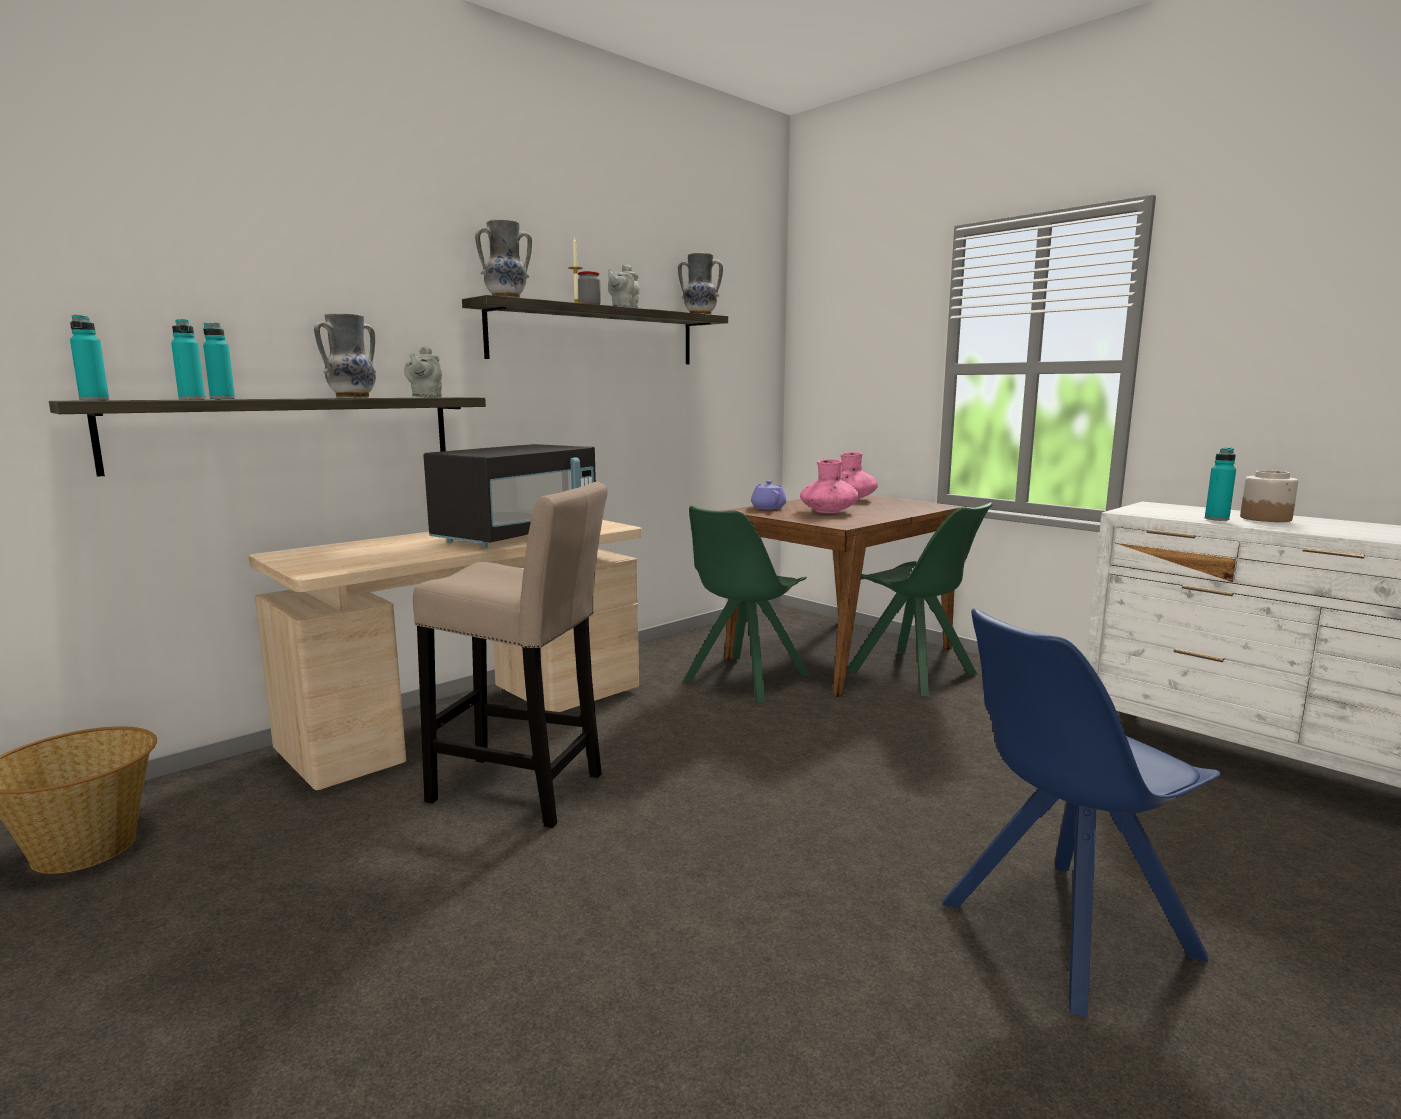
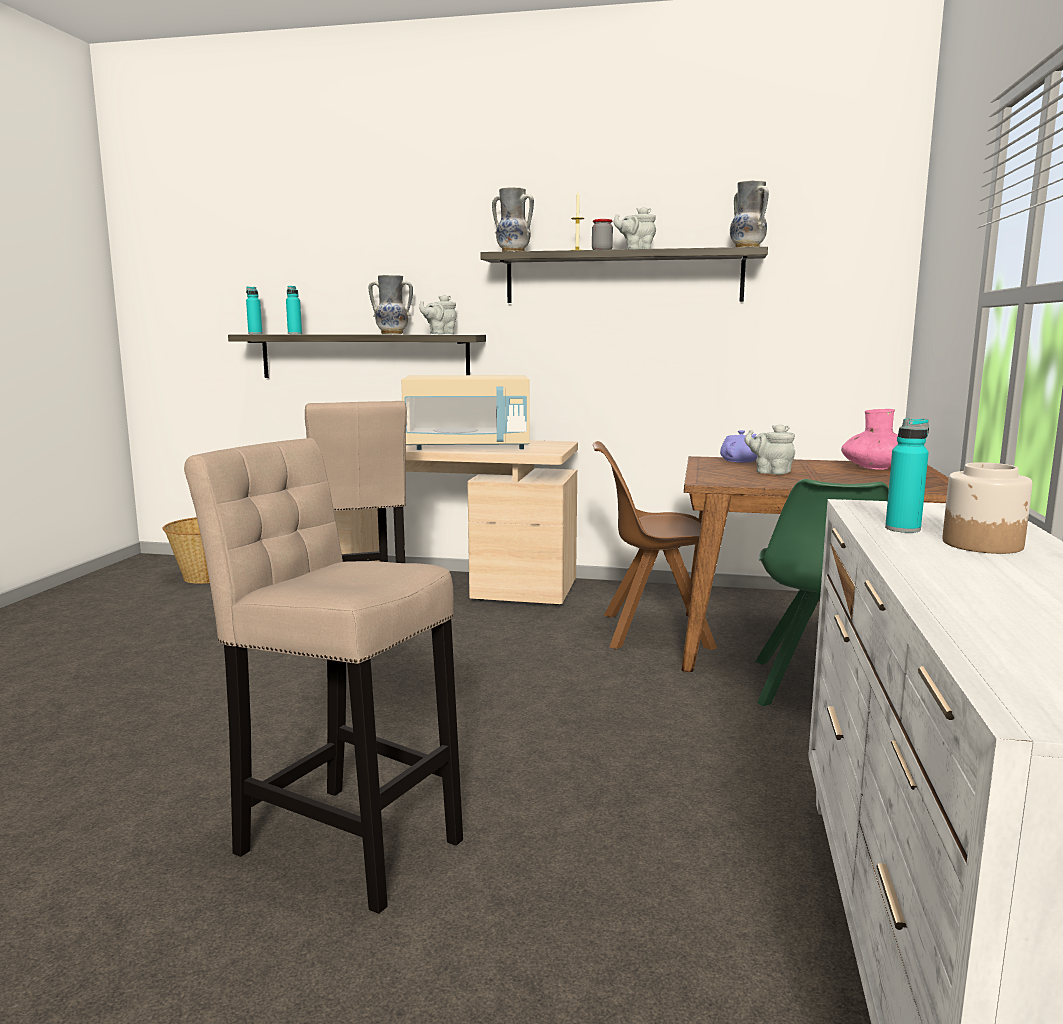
camera: 55 degrees right, 0 degrees up
turquoise bottle [203,323,235,399] -> none
black microwave [423,444,596,548] -> beige microwave [401,375,530,450]
green chair [683,506,810,703] -> brown chair [593,441,717,650]
pink vase [800,459,859,513] -> grey teapot [744,424,795,475]
blue chair [942,608,1221,1016] -> beige stool [184,438,463,914]

